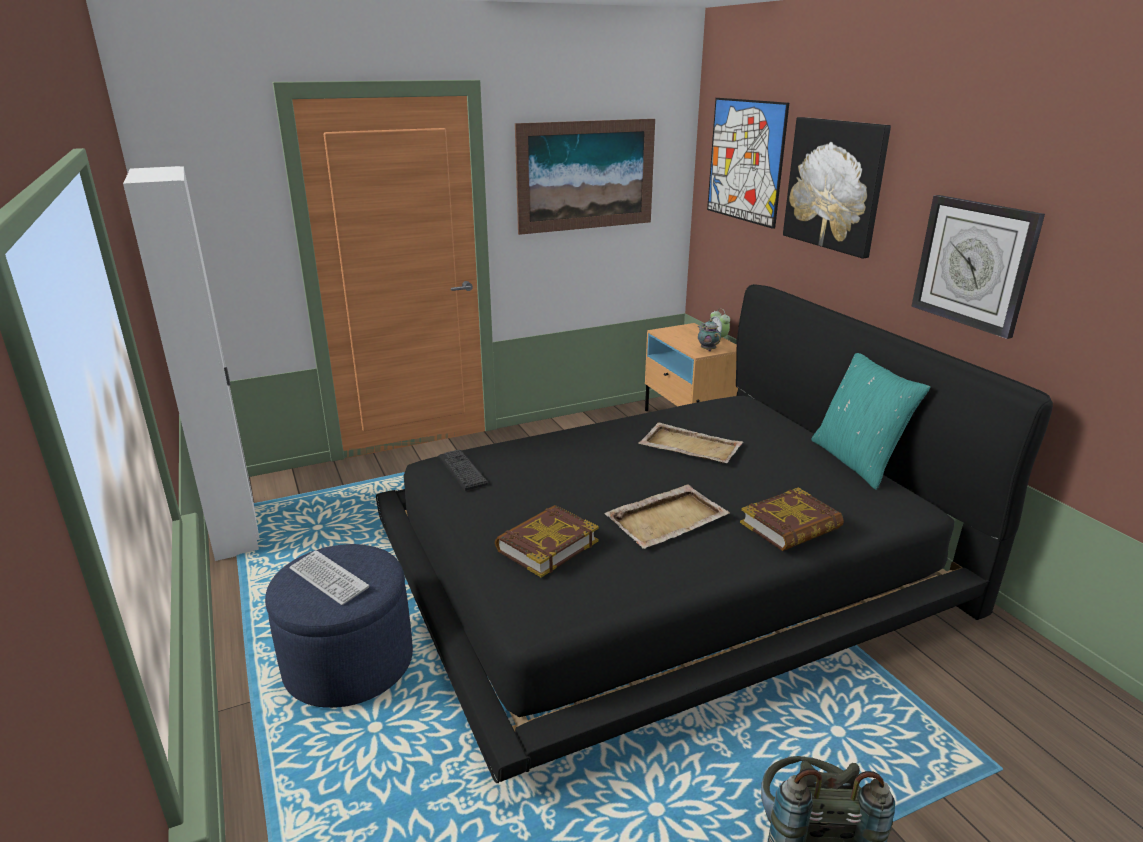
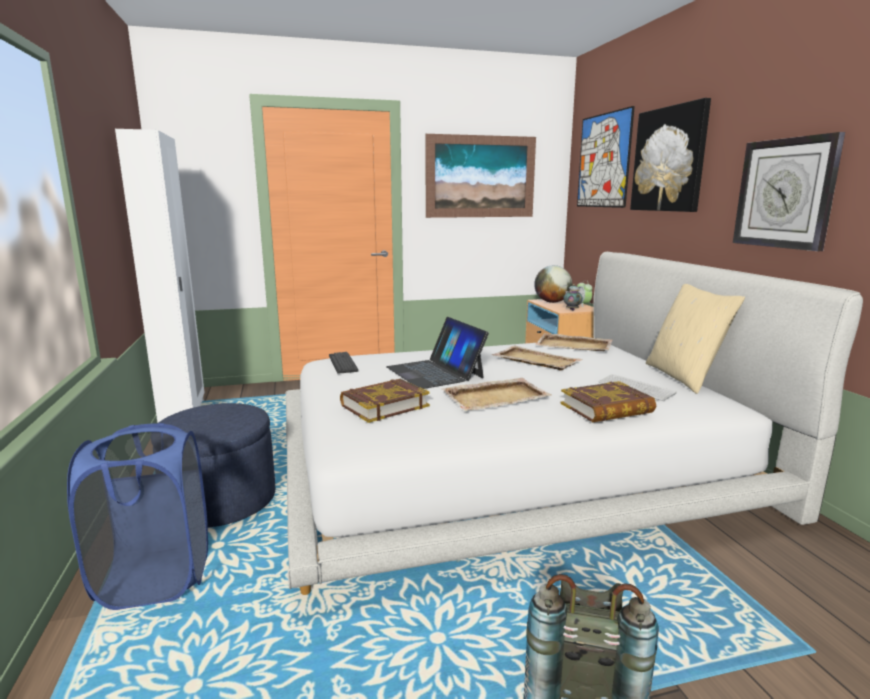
camera: 10 degrees right, 10 degrees down
keyboard [289,550,369,605] -> keyboard moved to [598,374,677,401]
black bed [376,284,1053,783] -> white bed [286,252,863,595]
turquoise pillow [811,353,930,490] -> beige pillow [646,284,745,394]
none -> blue laundry basket [67,423,208,610]
none -> laptop [386,317,489,389]
none -> globe [534,265,572,303]
none -> beige tray [535,333,612,351]

